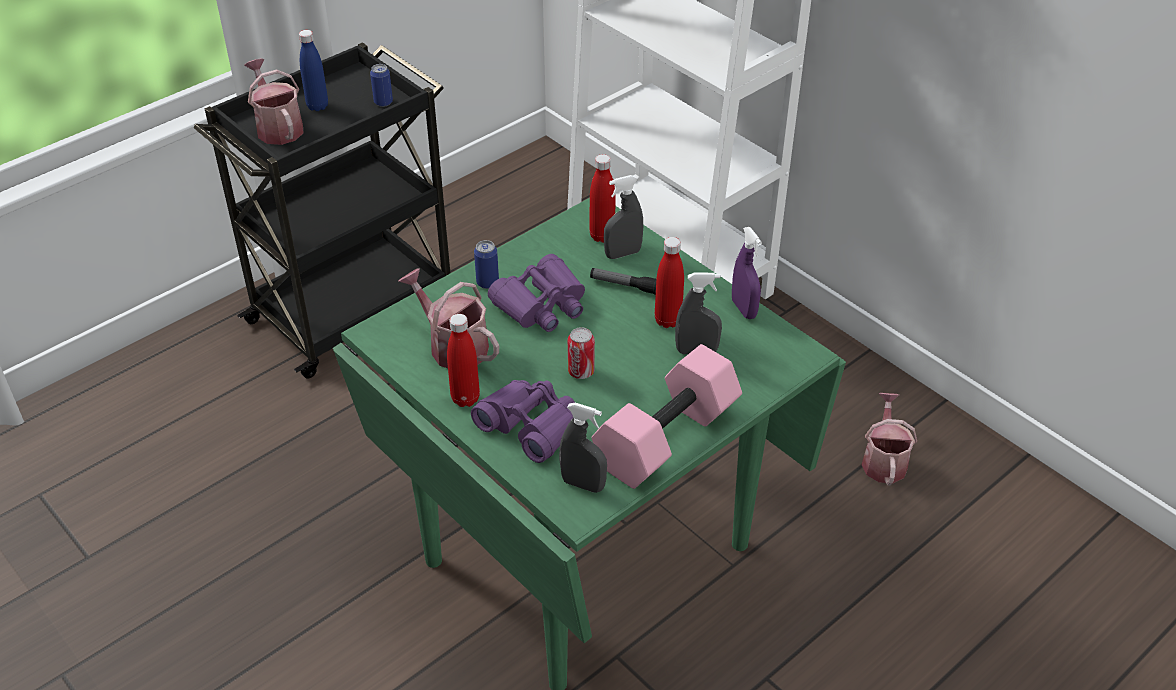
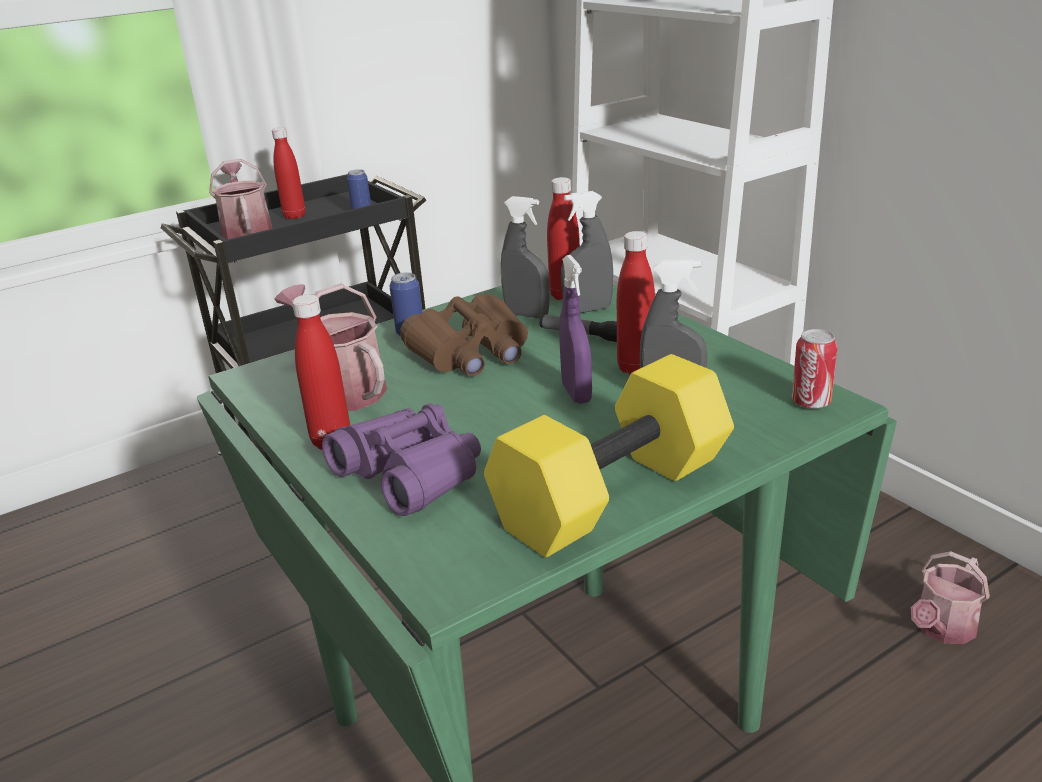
camera: 10 degrees right, 15 degrees down
blue bottle [299,30,328,111] -> red bottle [272,127,306,219]
purple binoculars [488,254,585,332] -> brown binoculars [400,294,528,376]
grey spray bottle [559,403,607,493] -> grey spray bottle moved to [501,196,550,318]
can [568,327,595,379] -> can moved to [792,329,838,409]
pink dumbbell [592,344,742,489] -> yellow dumbbell [484,354,734,558]
purple spray bottle [732,227,762,319] -> purple spray bottle moved to [559,255,592,404]
watering can [861,393,917,486] -> watering can turned 150 degrees counterclockwise [911,551,990,644]

